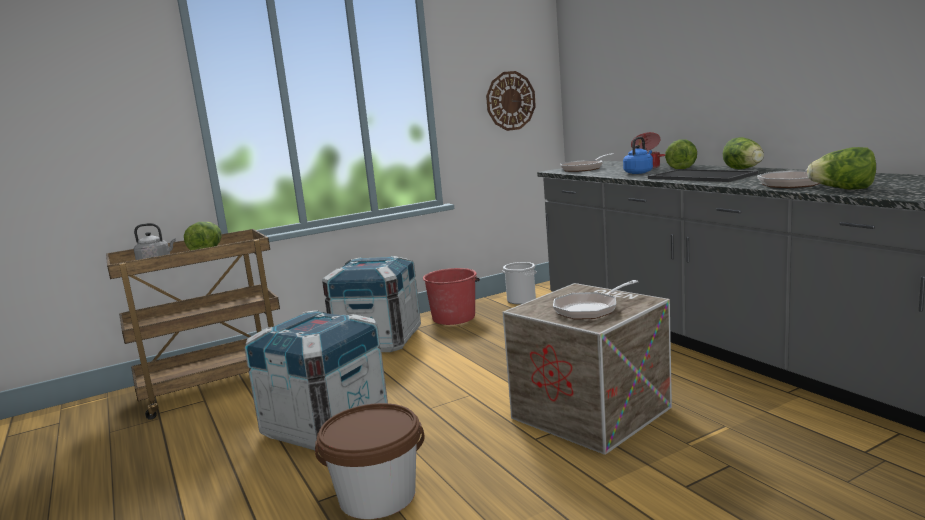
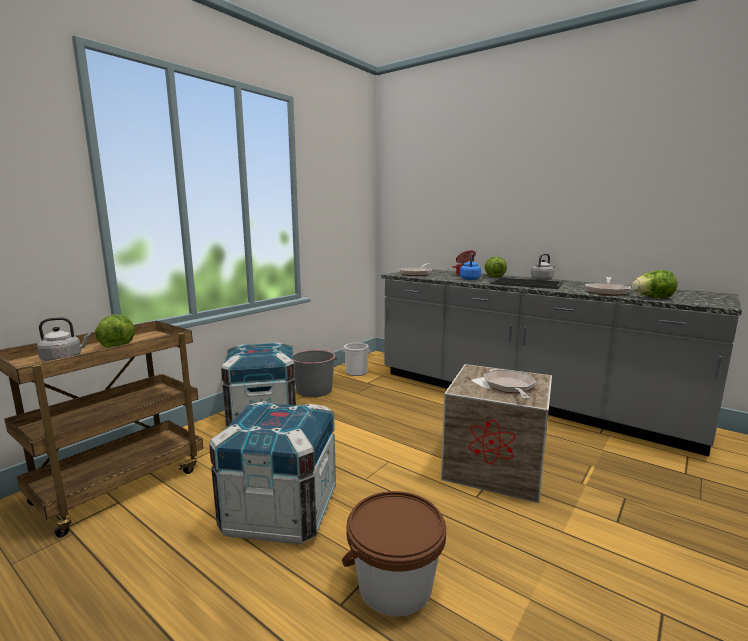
camera: 25 degrees left, 0 degrees up
red bucket [423,268,480,325] -> grey bucket [293,349,337,397]
wall clock [486,71,536,131] -> none
frying pan [553,280,639,319] -> frying pan turned 150 degrees clockwise [484,370,536,399]
lettuce [723,137,764,169] -> grey kettle [531,254,555,281]

